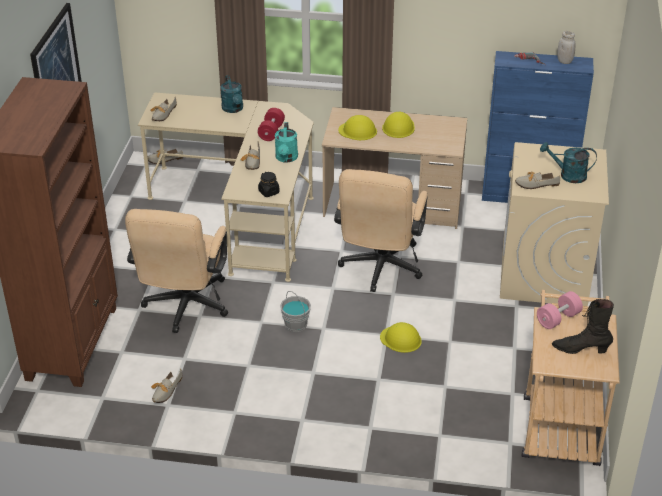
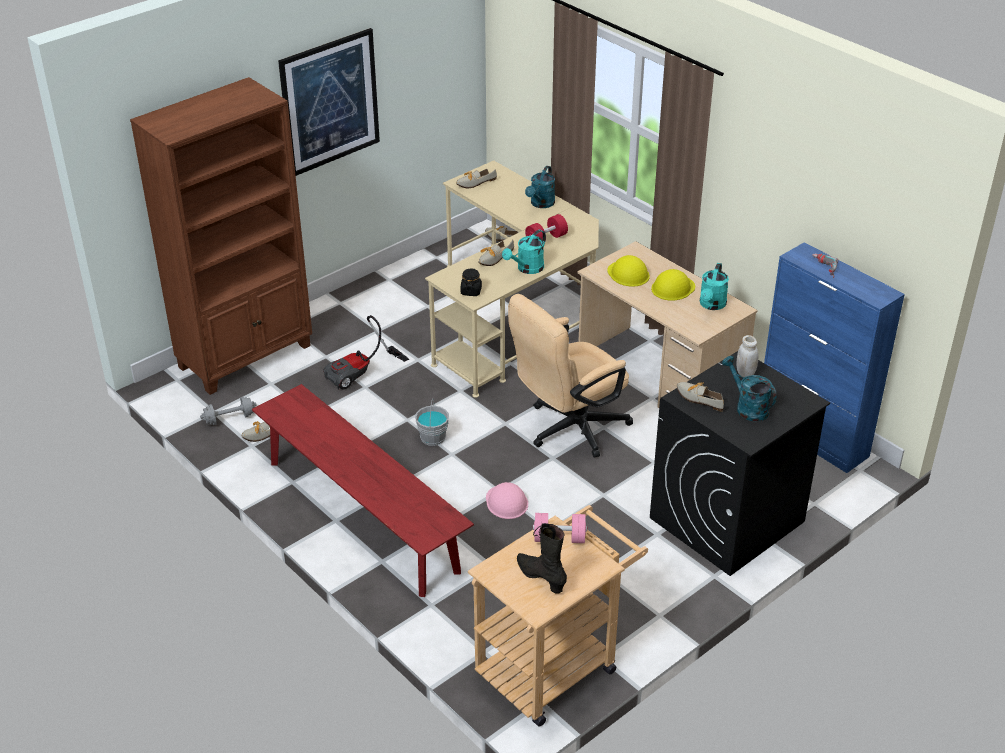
camera: 40 degrees right, 0 degrees up
beige office chair [125,209,228,333] -> vacuum cleaner [323,315,409,390]
yellow hard hat [380,322,422,353] -> pink hard hat [486,482,528,519]
beige washing machine [500,142,609,306] -> black washing machine [650,351,830,576]
white jar [557,31,576,64] -> white jar moved to [736,335,759,378]
none -> grey dumbbell [200,397,257,425]
none -> red bench [252,384,474,597]
none -> turquoise watering can [700,263,729,310]

